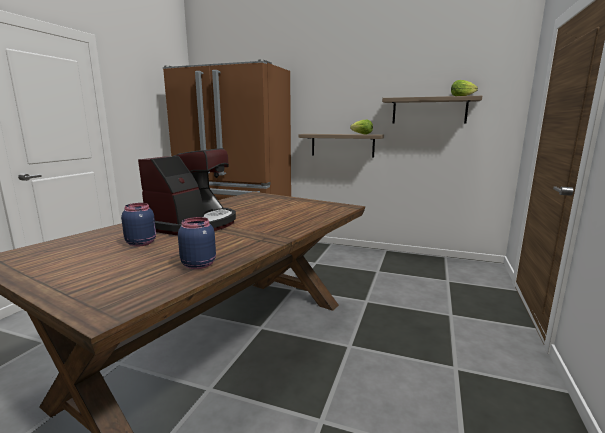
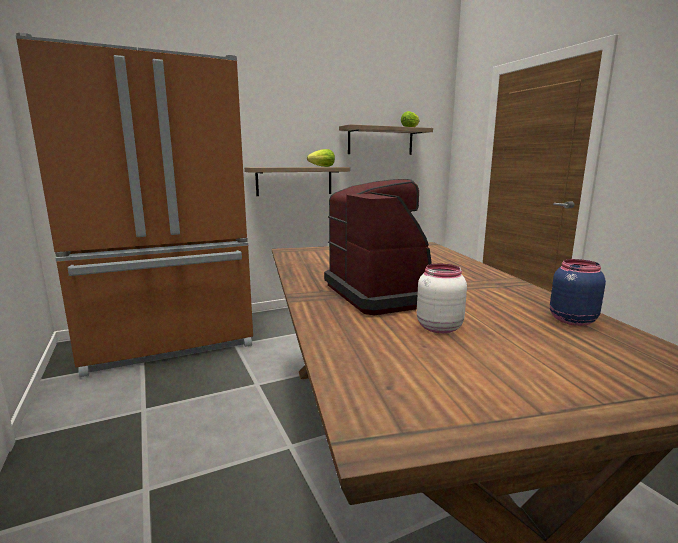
camera: 45 degrees left, 0 degrees up
blue jar [121,203,156,247] -> white jar [417,264,467,333]

